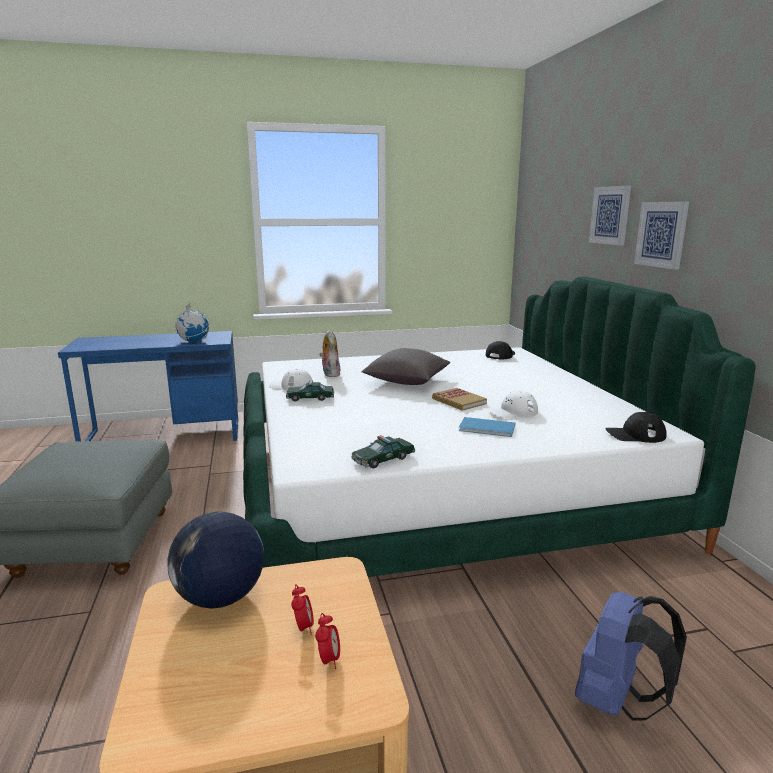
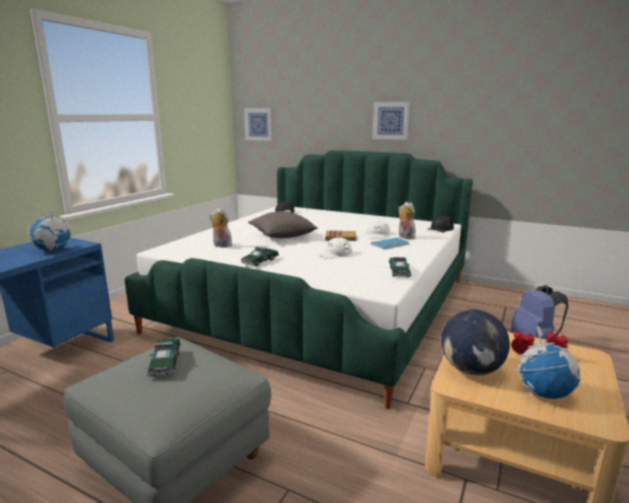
camera: 50 degrees left, 0 degrees up
white cap [269,368,312,390] -> white cap moved to [316,237,352,259]
picture [589,185,631,245] -> picture moved to [244,108,273,141]
none -> toy car [147,338,181,376]
none -> plush toy [398,202,416,240]
none -> globe [515,326,581,399]

